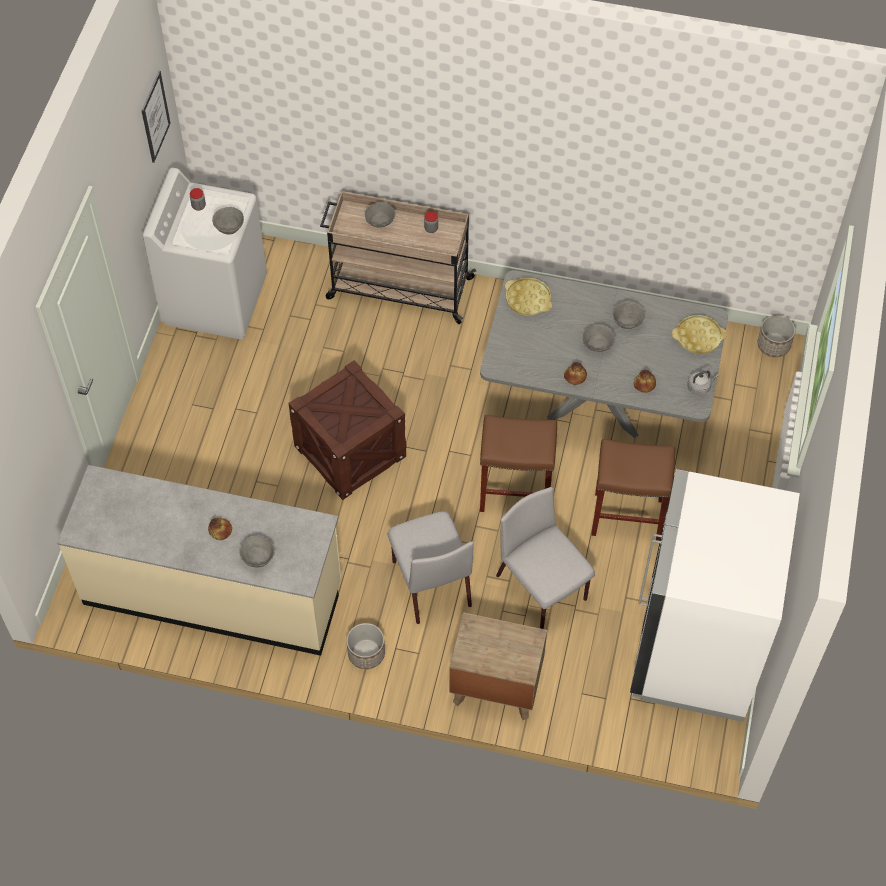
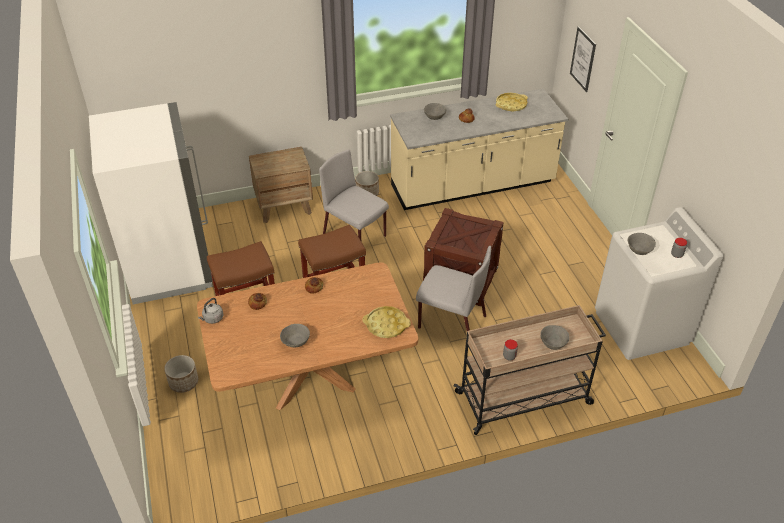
camera: 150 degrees right, 15 degrees down
picture [141,71,171,163] -> picture moved to [570,26,596,92]
grey dining table [480,270,728,438] -> brown dining table [197,262,418,410]
grey chair [496,487,595,629] -> grey chair moved to [416,246,491,331]
grey bowl [582,325,615,352] -> none
yellow tray [672,315,727,354] -> yellow tray moved to [496,93,528,111]
planter [758,315,795,357] -> planter moved to [164,355,198,393]

